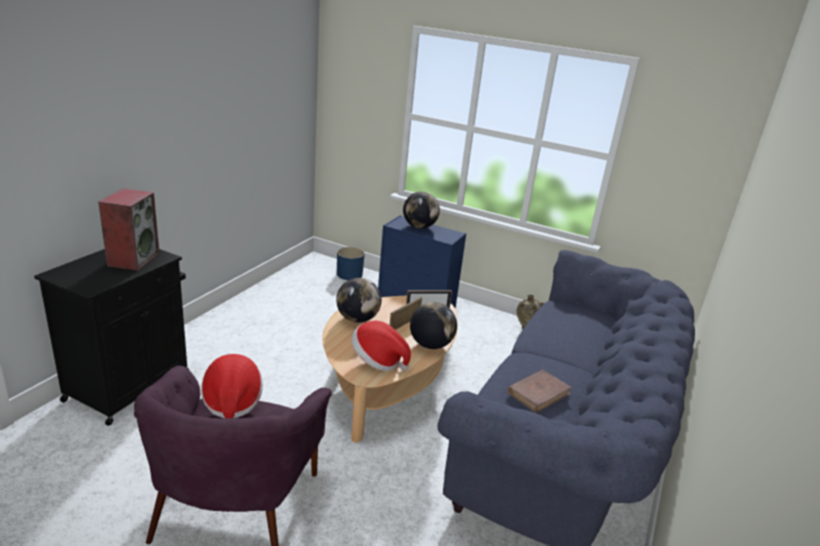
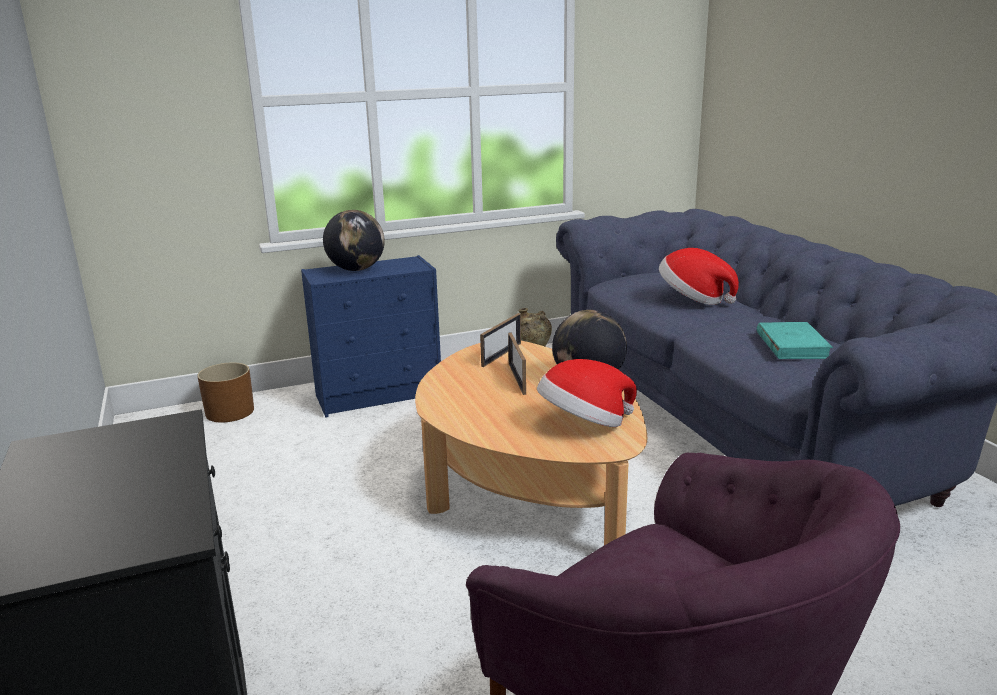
camera: 45 degrees left, 5 degrees down
speaker [98,188,160,271] -> none
hat [201,354,263,418] -> hat moved to [659,248,739,305]
globe [336,278,381,323] -> none
blue planter [337,247,365,280] -> brown planter [197,362,254,422]
brown book [507,370,572,413] -> turquoise book [757,322,833,359]

